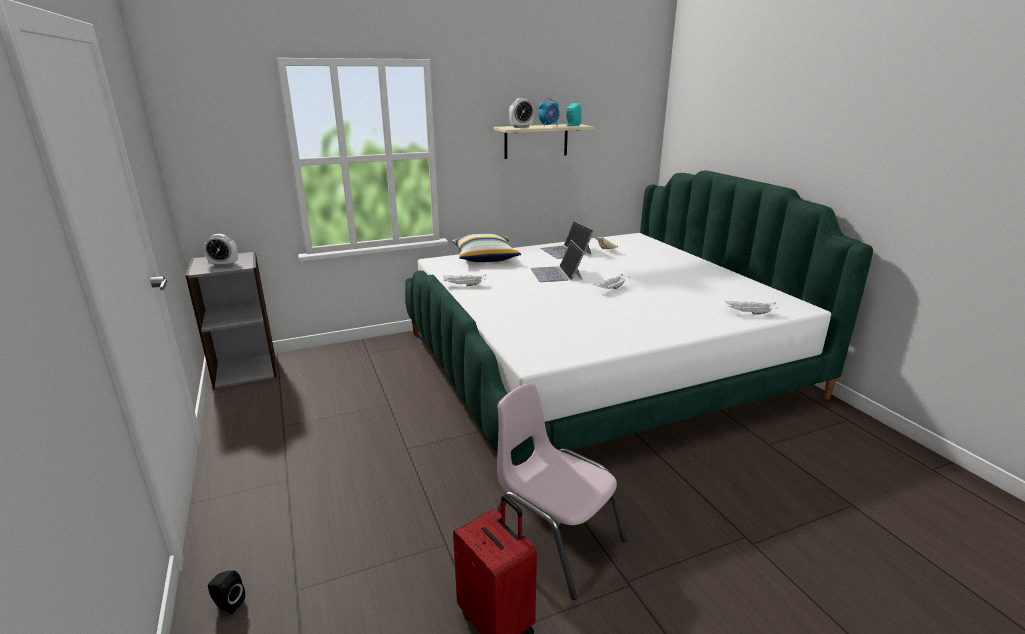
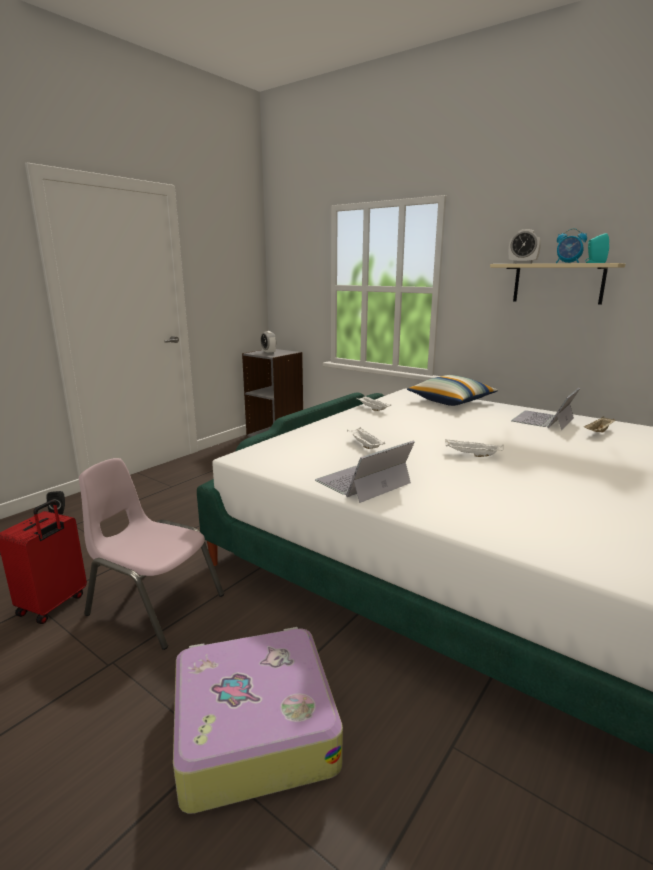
camera: 60 degrees right, 5 degrees down
pink chair [497,383,627,600] -> pink chair turned 75 degrees counterclockwise [79,458,224,650]
laptop [530,240,585,282] -> laptop moved to [315,441,415,503]
white tray [725,301,779,315] -> white tray moved to [347,428,385,449]
none -> suitcase [173,627,343,814]

